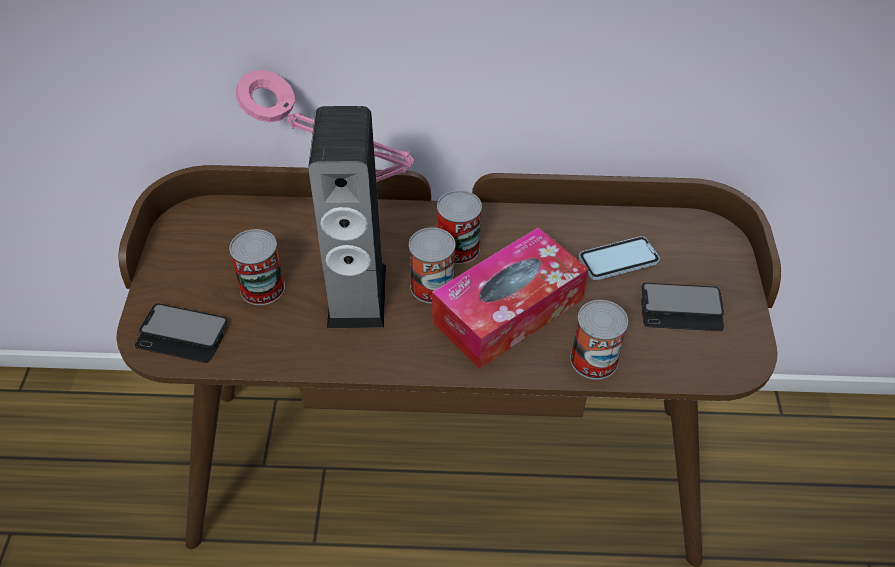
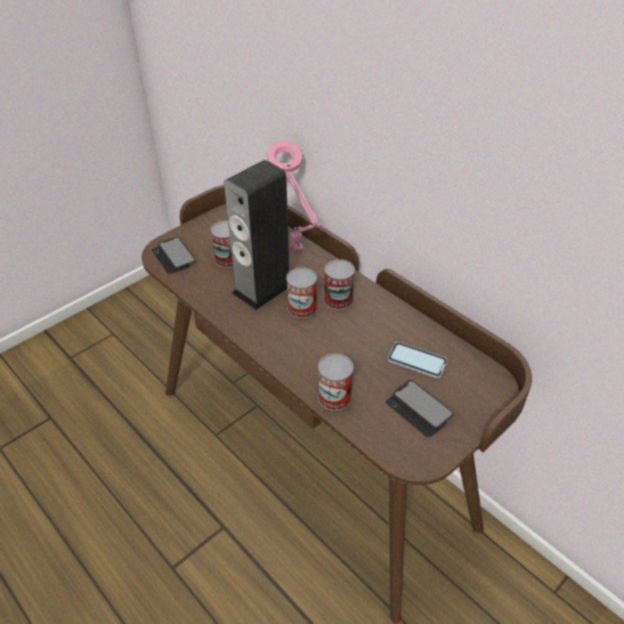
camera: 45 degrees right, 5 degrees down
tissue box [432,227,589,369] -> none

